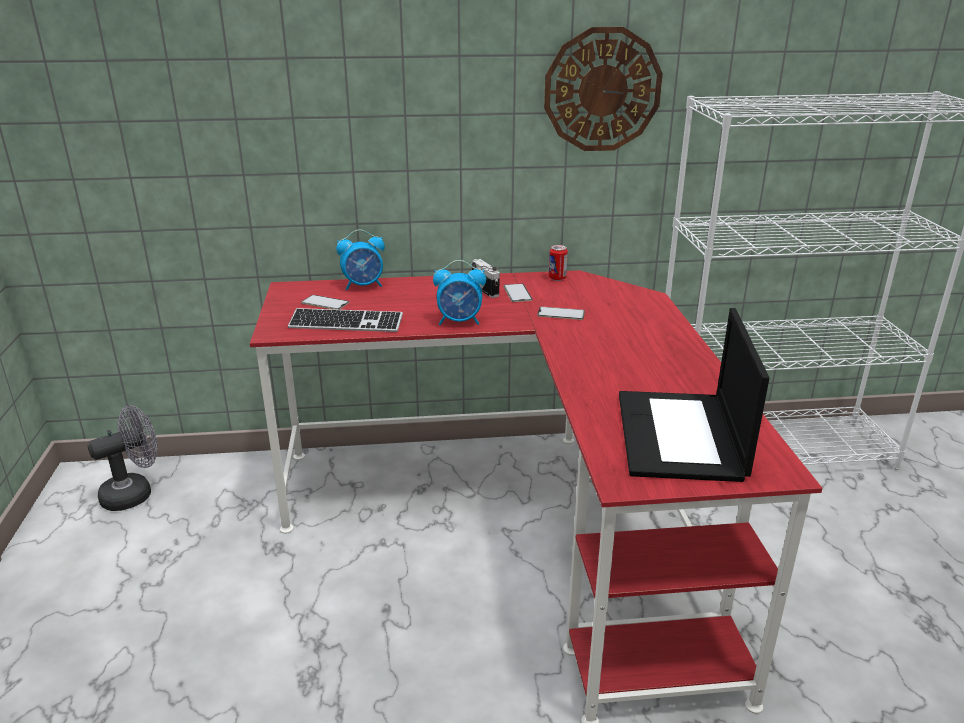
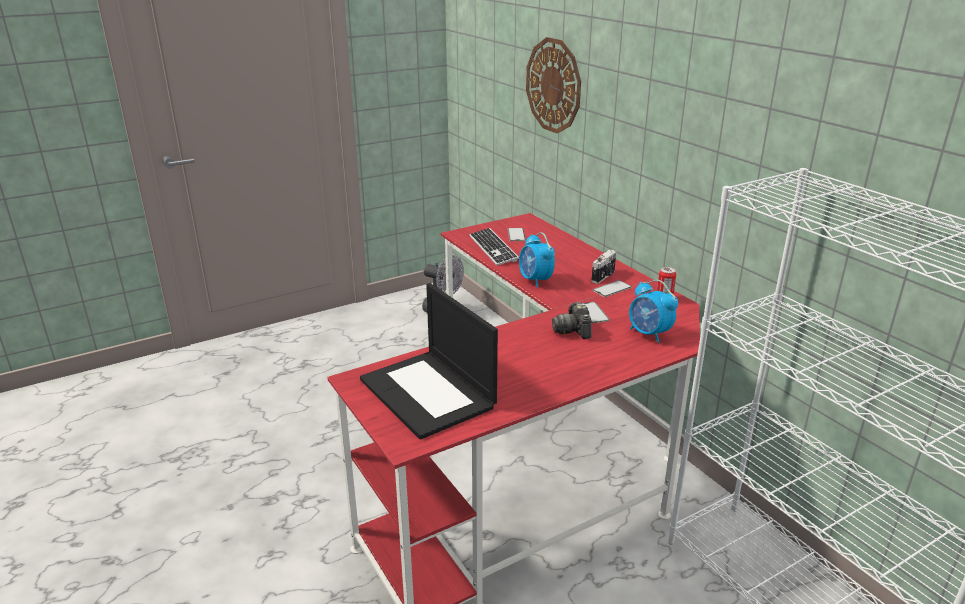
camera: 65 degrees right, 0 degrees up
alarm clock [336,229,385,290] -> alarm clock moved to [629,280,678,343]
wall clock [544,27,663,151] -> wall clock moved to [526,37,581,133]
laptop [619,308,769,482] -> laptop turned 105 degrees counterclockwise [360,283,498,439]
none -> camera [552,302,592,339]

